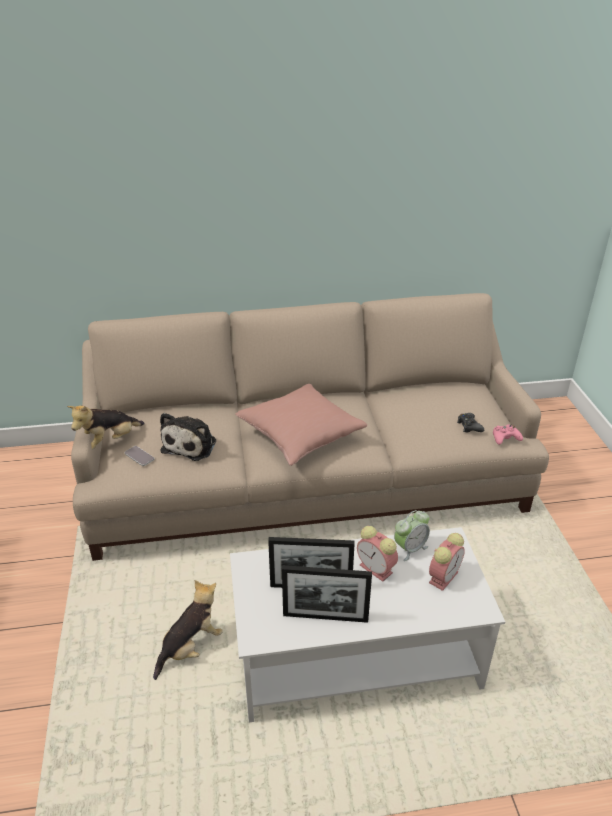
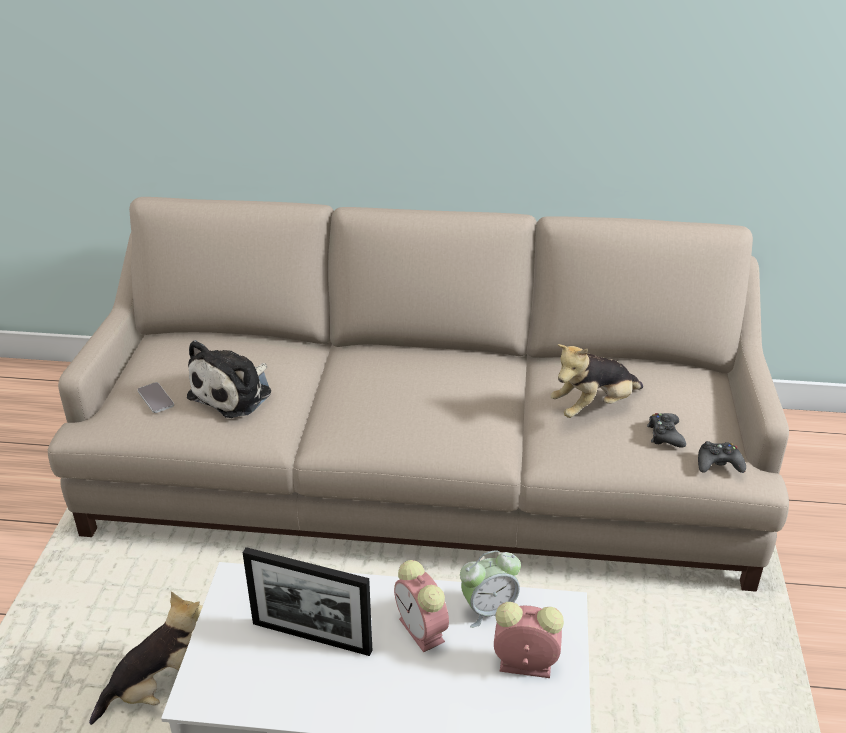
camera: 15 degrees right, 0 degrees up
plush toy [67,406,145,450] -> plush toy moved to [550,344,643,418]
pink pillow [235,384,368,466] -> none
picture frame [282,565,372,623] -> none
alarm clock [429,533,465,591] -> alarm clock turned 135 degrees counterclockwise [494,602,564,678]
pink game controller [493,424,523,445] -> black game controller [698,441,746,473]

